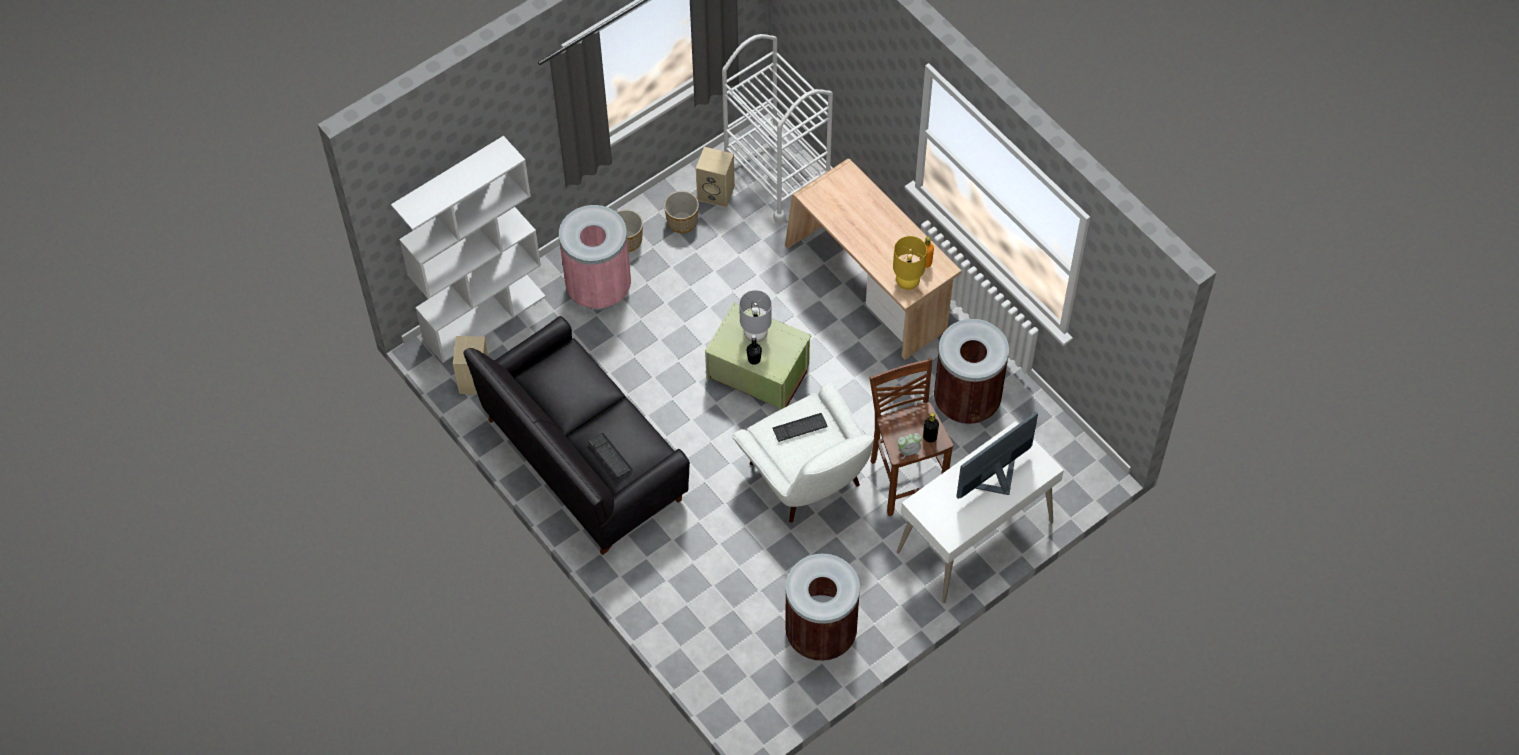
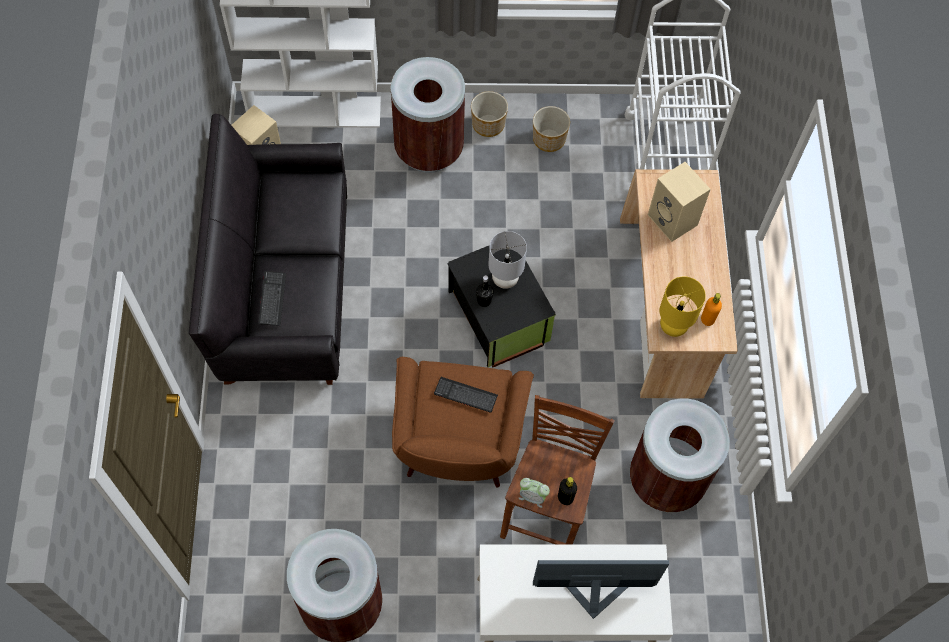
camera: 35 degrees right, 5 degrees up
pink trash can [559,205,631,310] -> brown trash can [391,57,465,173]
beige speaker [696,147,735,208] -> beige speaker moved to [648,162,711,242]
green storage box [705,302,811,410] -> black storage box [447,245,556,367]
white armchair [732,382,874,523] -> brown armchair [392,357,534,488]

